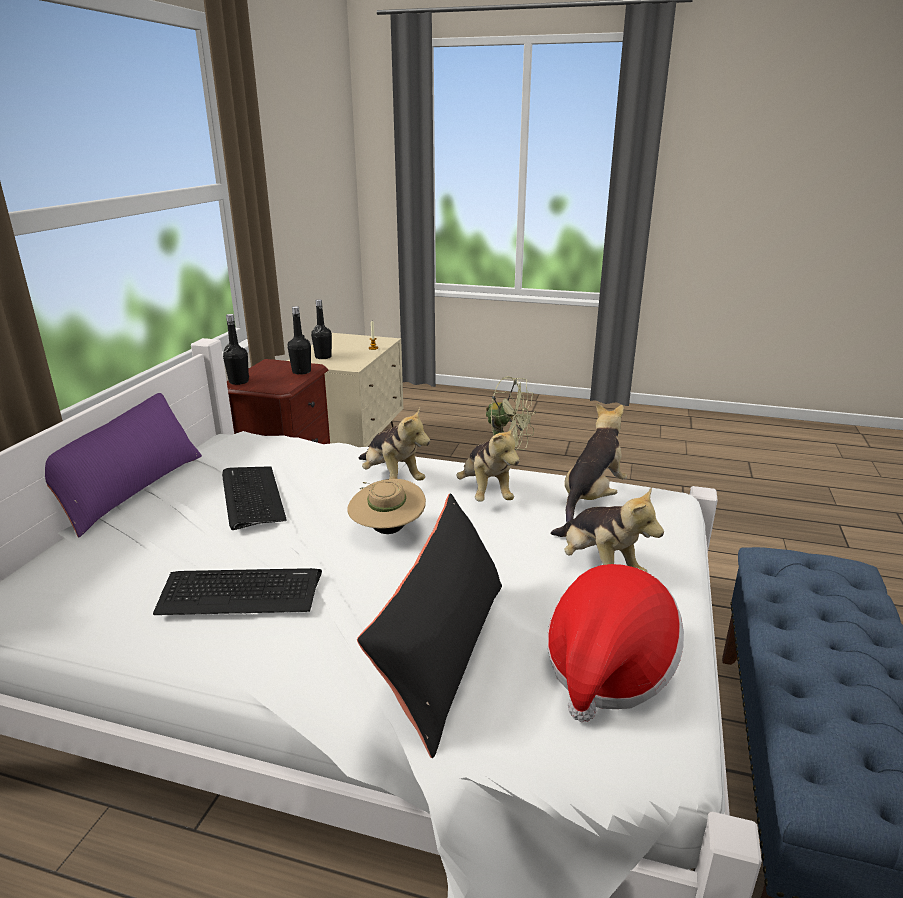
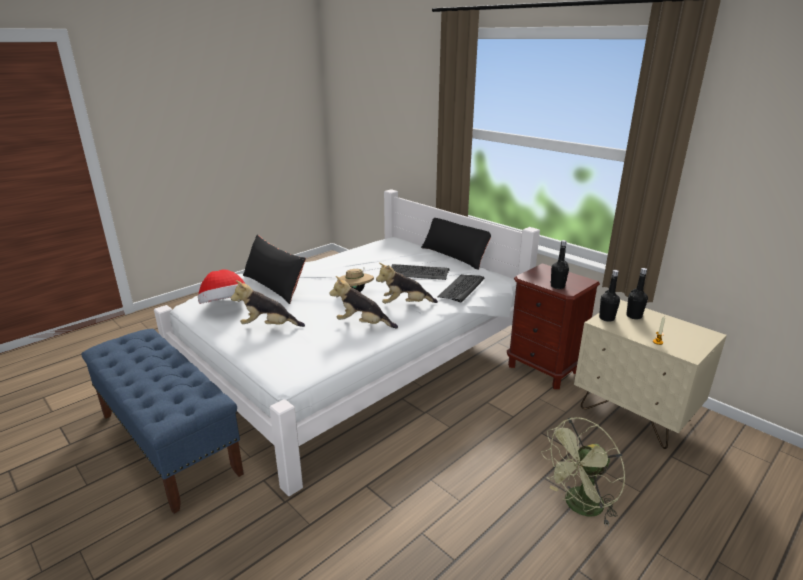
camera: 120 degrees right, 0 degrees up
purple pillow [45,393,202,537] -> black pillow [421,218,491,270]
keyboard [153,568,322,615] -> keyboard moved to [437,274,484,302]
black bottle [223,314,249,385] -> black bottle moved to [599,270,620,322]
plush toy [564,403,627,522] -> none

